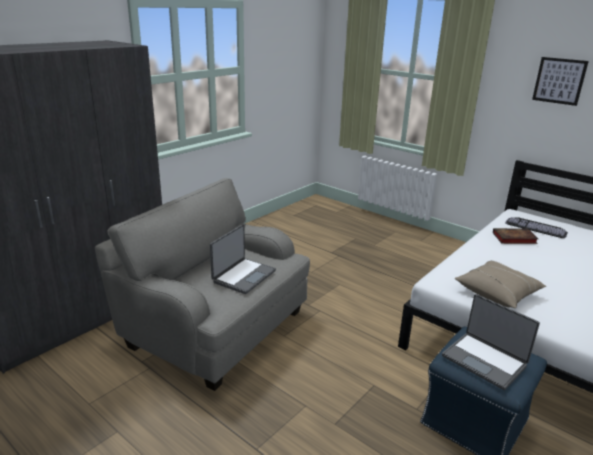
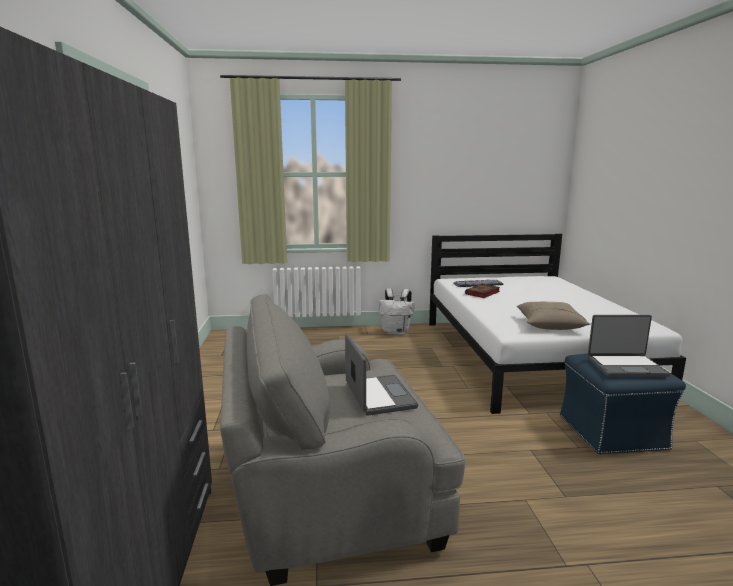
camera: 45 degrees left, 10 degrees down
picture [532,57,589,106] -> none
none -> white backpack [379,288,415,335]

